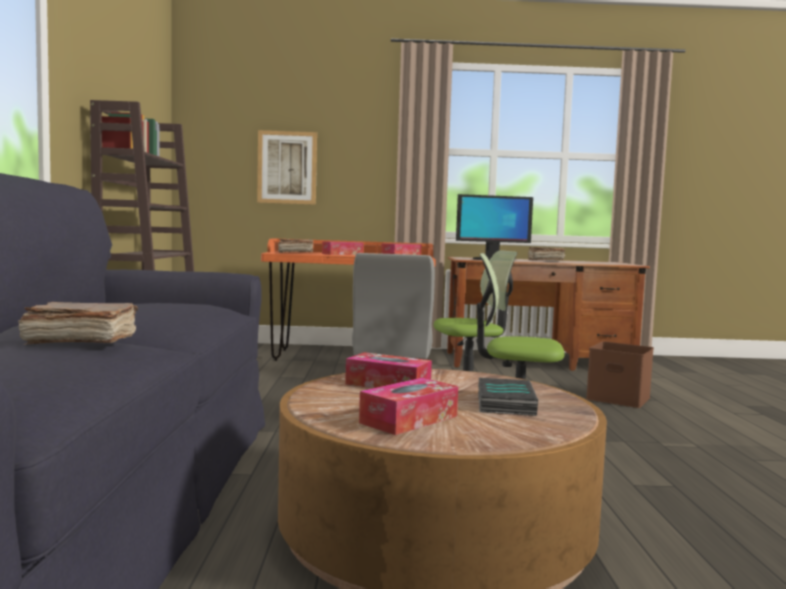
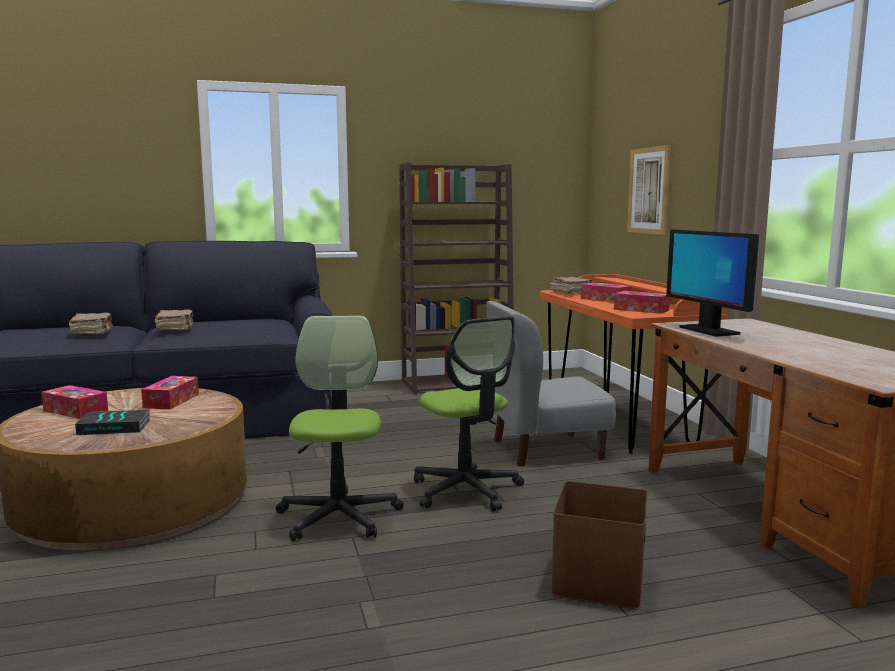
camera: 75 degrees right, 5 degrees up
brown book [528,247,565,260] -> brown book moved to [155,309,194,330]

